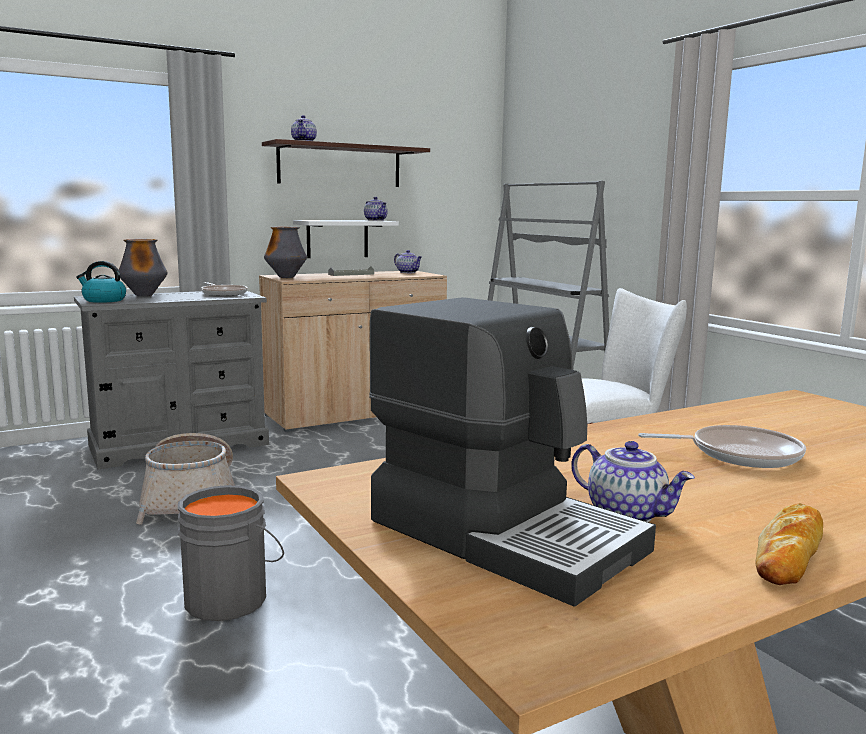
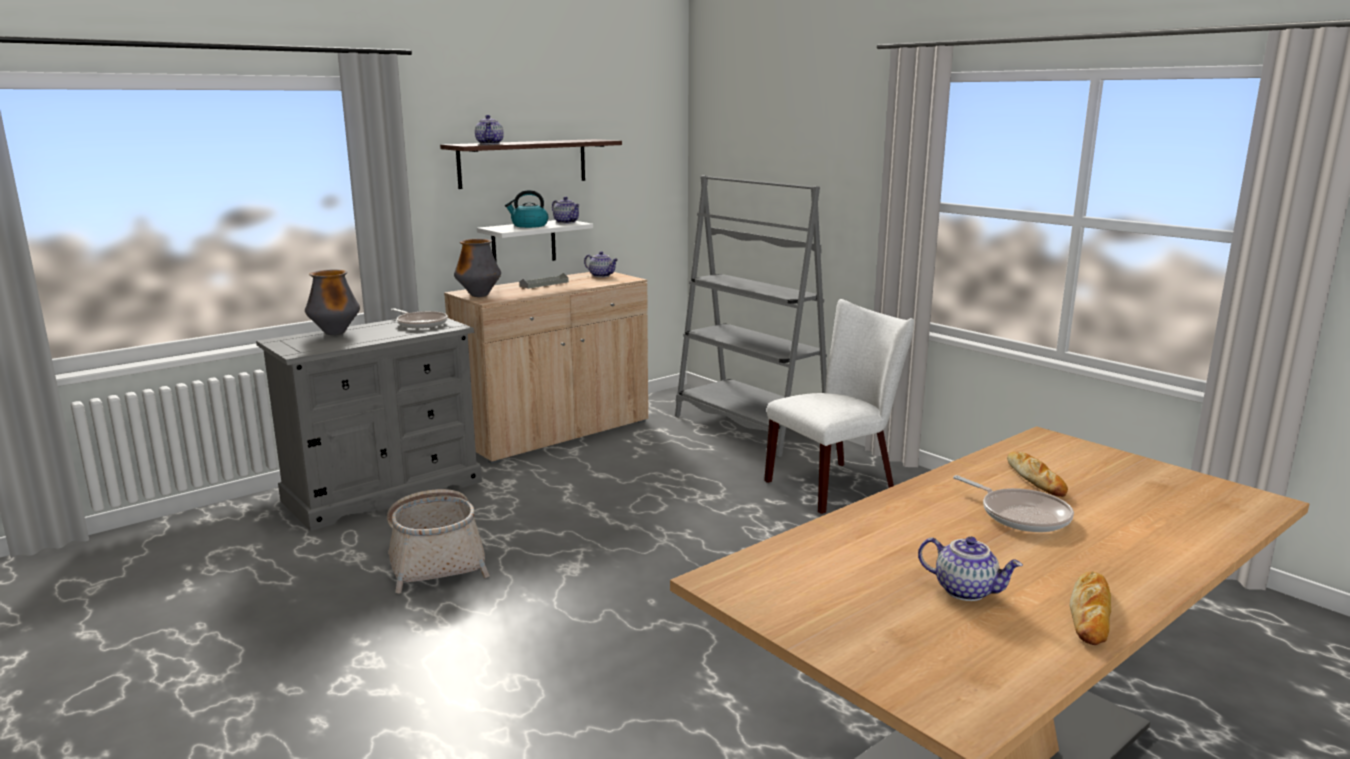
camera: 10 degrees left, 5 degrees up
kettle [76,261,126,303] -> kettle moved to [505,190,548,228]
grey bucket [178,485,284,621] -> none
coffee machine [369,297,656,607] -> none
frying pan [638,425,806,468] -> frying pan turned 60 degrees clockwise [953,475,1074,532]
none -> bread [1007,451,1068,497]

